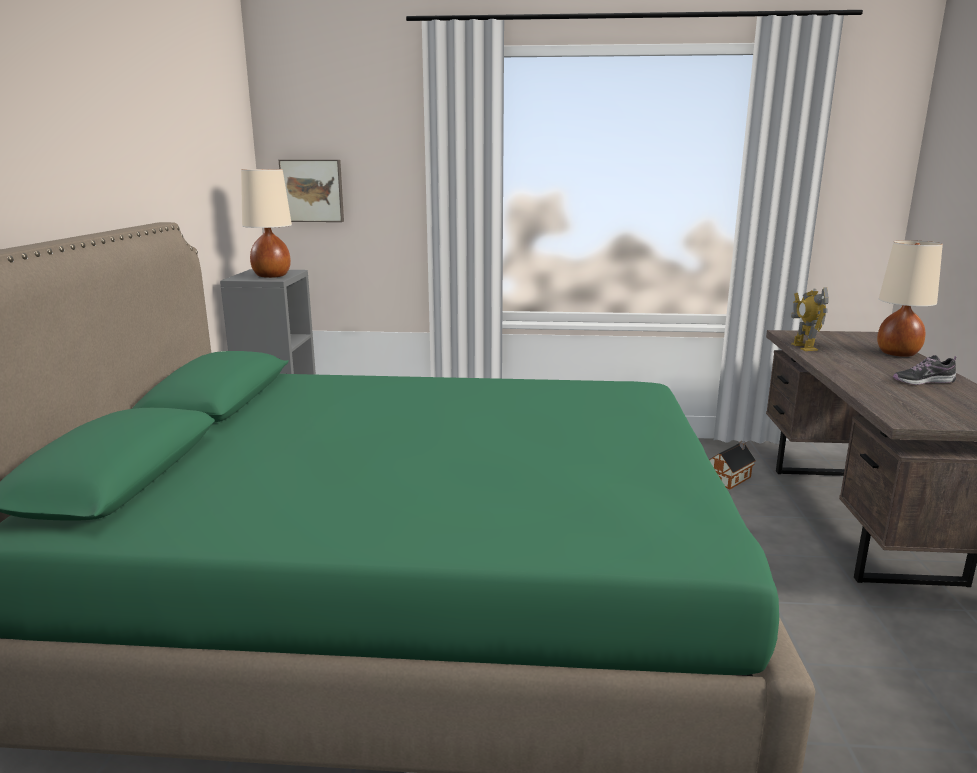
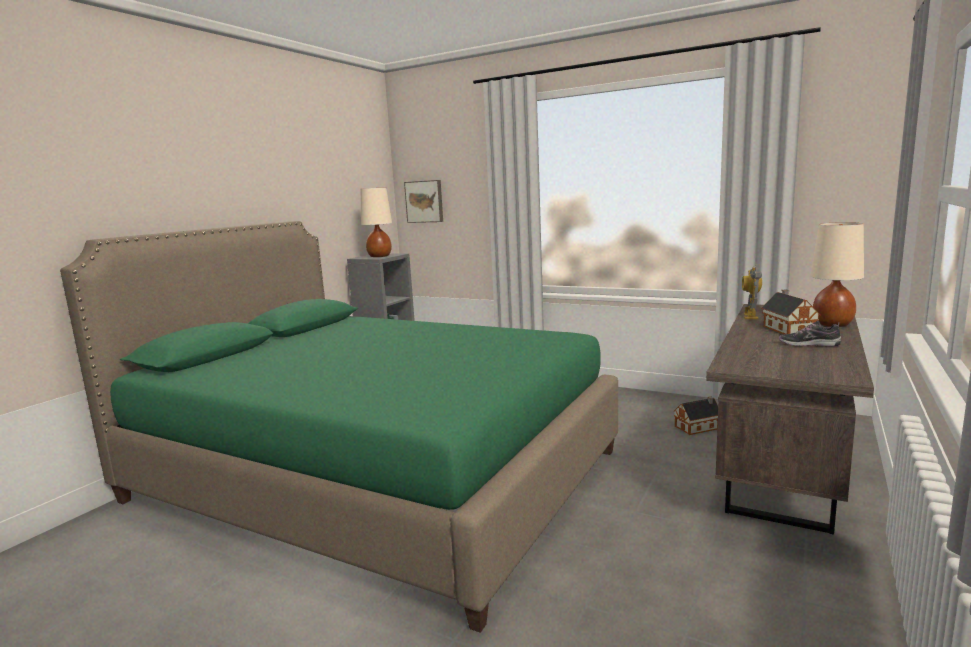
camera: 25 degrees right, 5 degrees down
none -> toy house [761,289,820,334]

